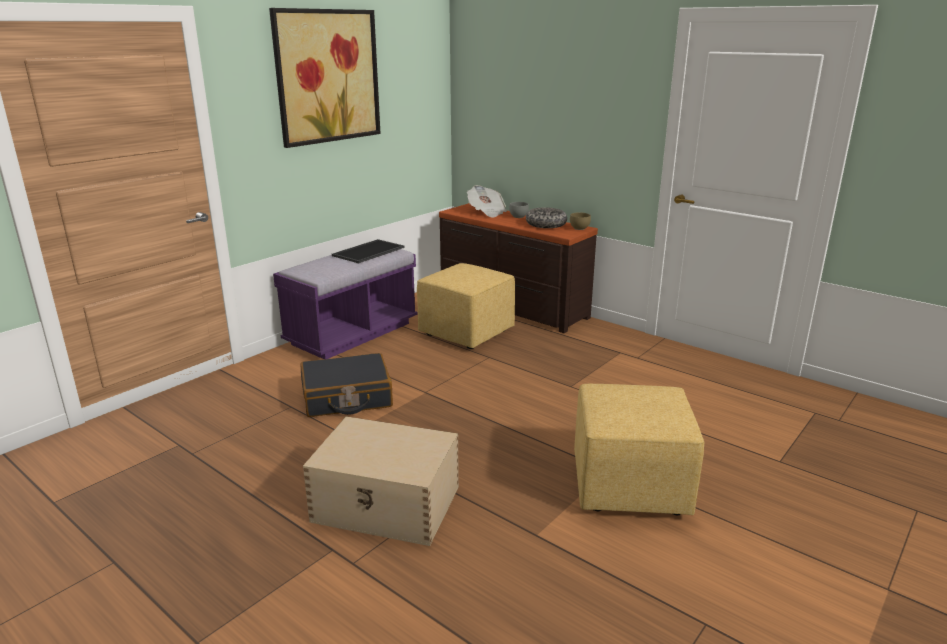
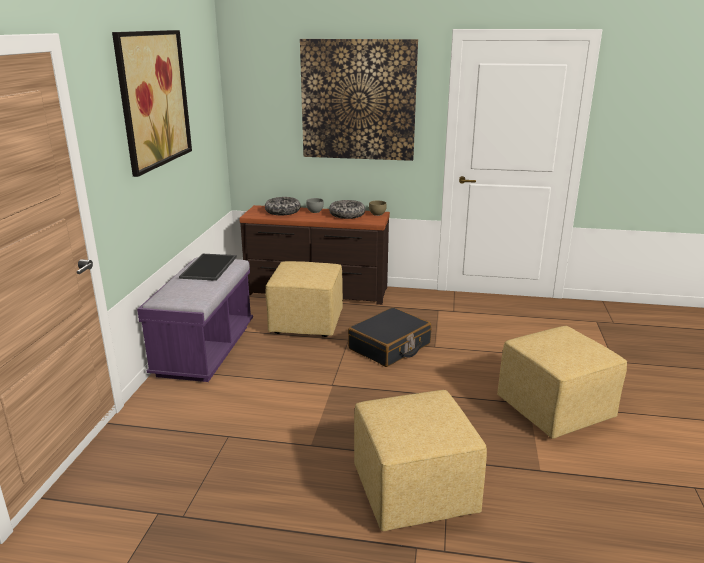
camera: 30 degrees left, 0 degrees up
black suitcase [301,353,393,417] -> black suitcase moved to [348,307,431,367]
beige storage box [303,416,459,546] -> yellow ottoman [354,390,487,531]
newspaper [467,185,507,218] -> bowl [265,197,301,215]
none -> picture [300,39,418,161]

